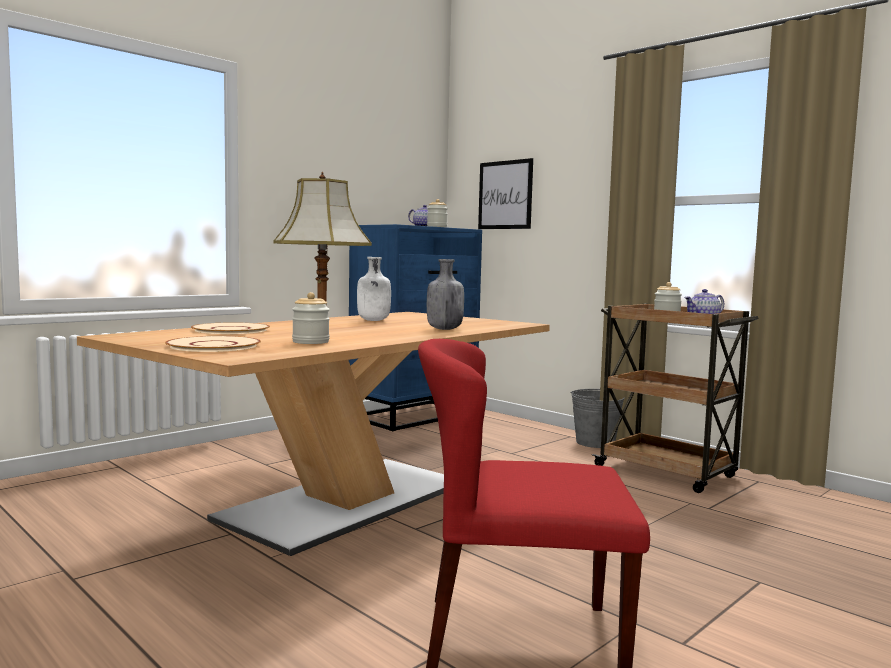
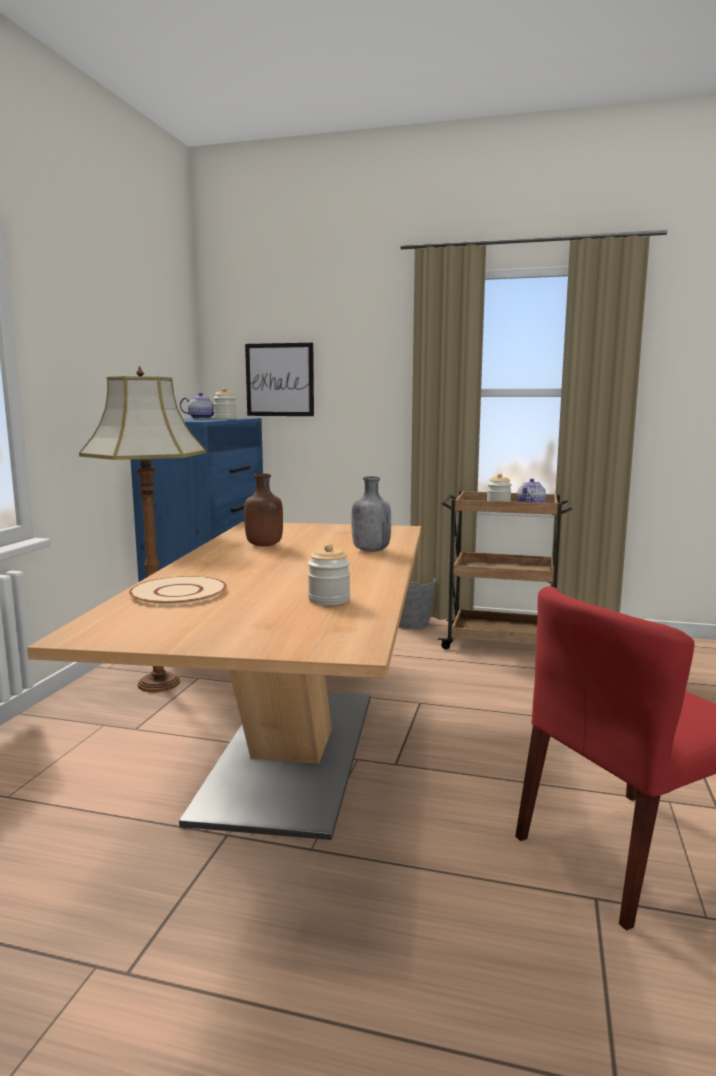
camera: 30 degrees left, 5 degrees up
beige plate [165,336,261,352] -> none
white bottle [357,257,391,321] -> brown bottle [244,474,283,547]

